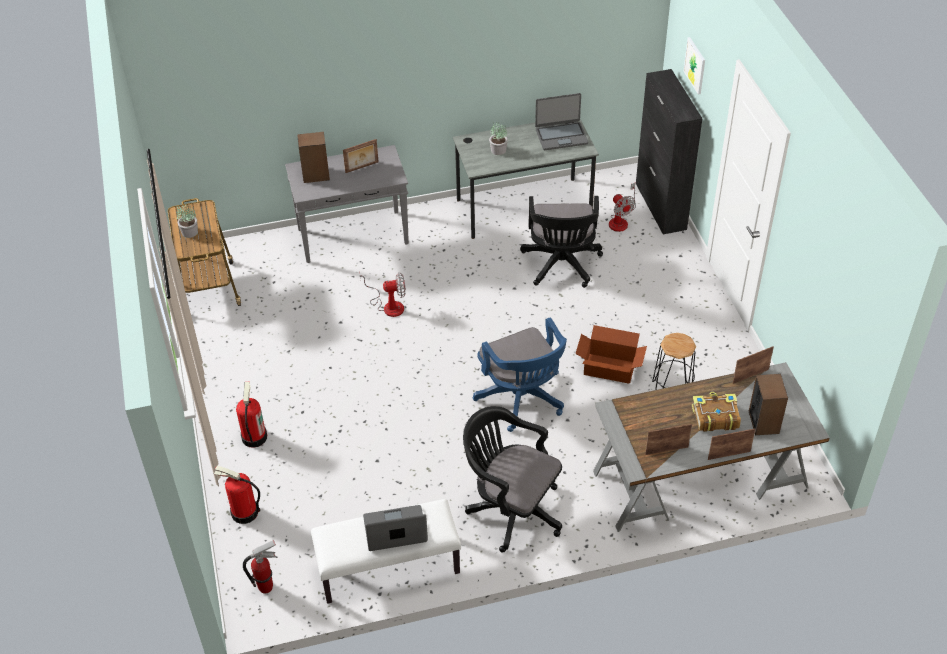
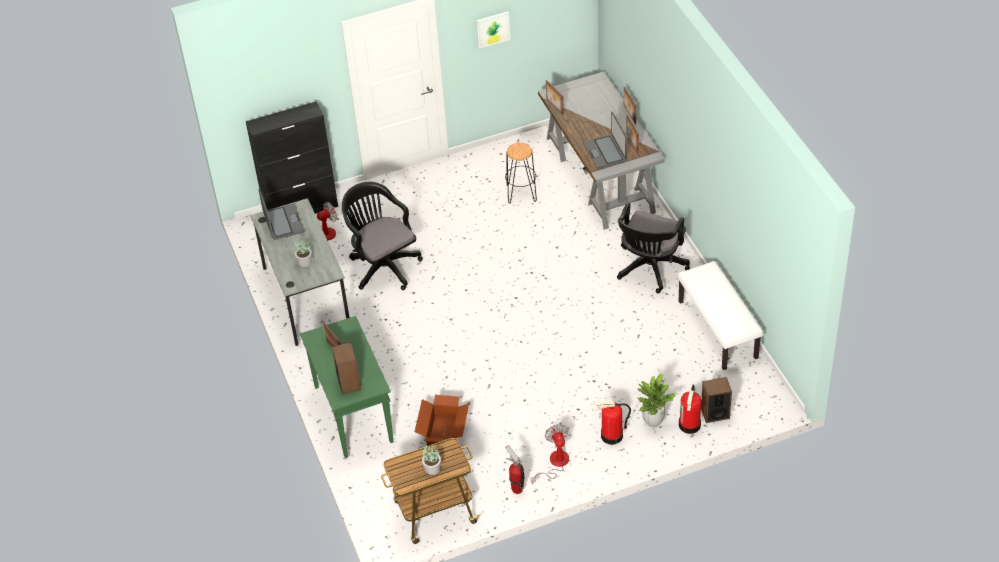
camera: 95 degrees left, 0 degrees up
fire extinguisher [243,540,277,594] -> fire extinguisher moved to [505,445,525,494]
grey console table [285,145,409,263] -> green console table [300,316,394,458]
fan [359,271,406,317] -> fan moved to [531,424,569,485]
laptop [363,505,428,551] -> laptop moved to [583,112,627,169]
blue office chair [473,318,567,432] -> none
black office chair [520,196,603,288] -> black office chair turned 120 degrees counterclockwise [342,182,423,290]
cardboard box [575,325,647,384] -> cardboard box moved to [415,395,469,446]
picture [683,37,705,95] -> picture moved to [476,12,510,48]
book [692,392,741,432] -> none
speaker [749,374,788,435] -> speaker moved to [701,377,732,423]
none -> potted plant [637,374,676,427]

